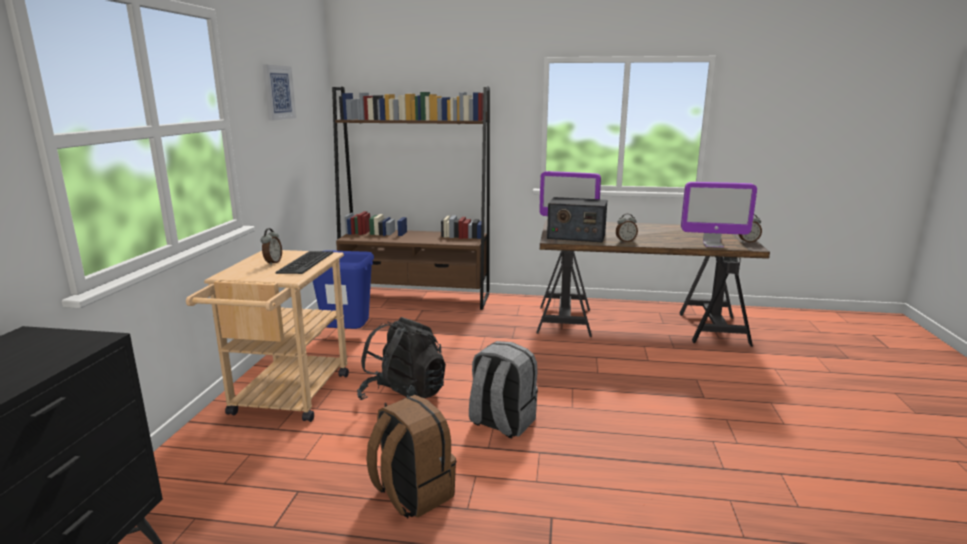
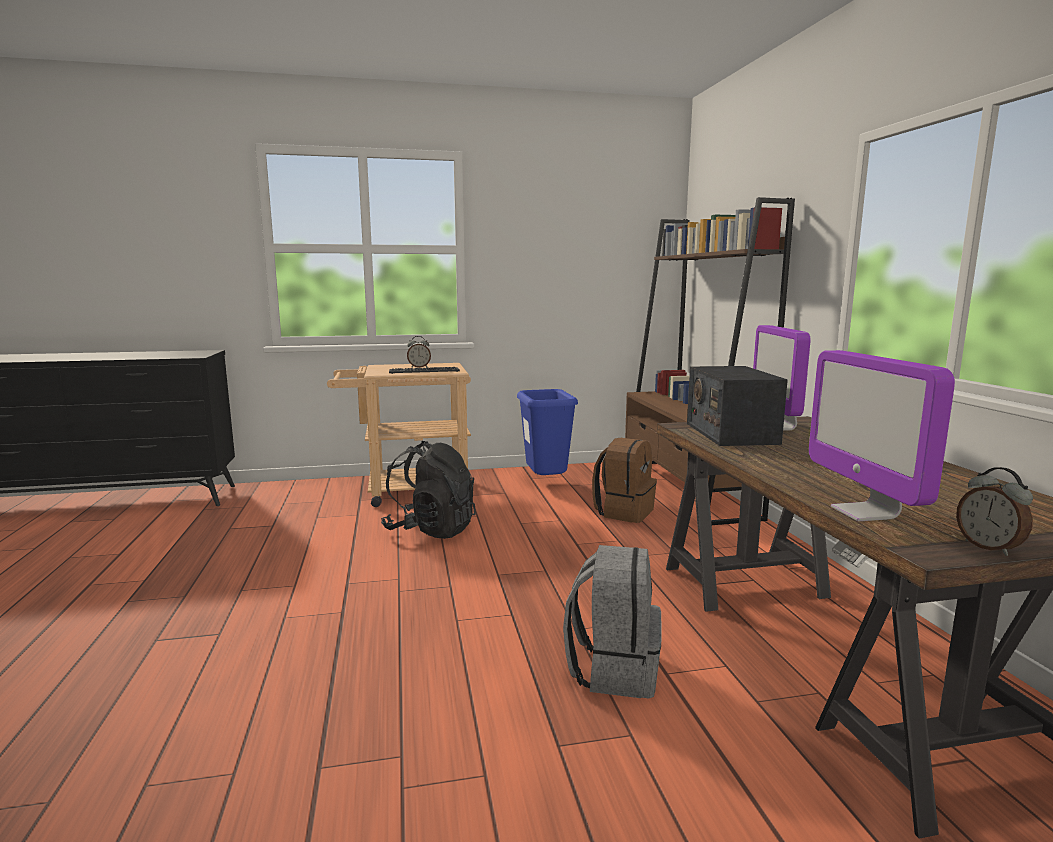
camera: 70 degrees right, 5 degrees down
picture [263,65,296,121] -> none
brown backpack [366,395,456,518] -> brown backpack moved to [592,438,657,523]
grey backpack [469,341,538,438] -> grey backpack moved to [563,545,661,698]
alarm clock [616,214,638,242] -> none

